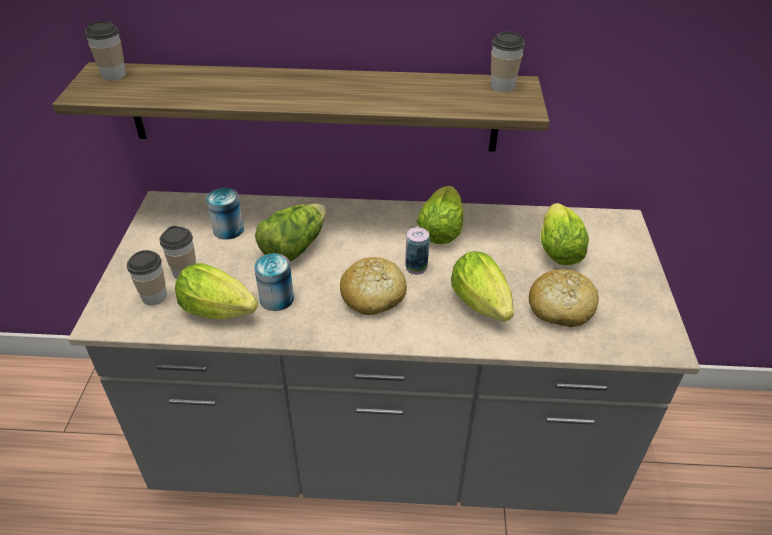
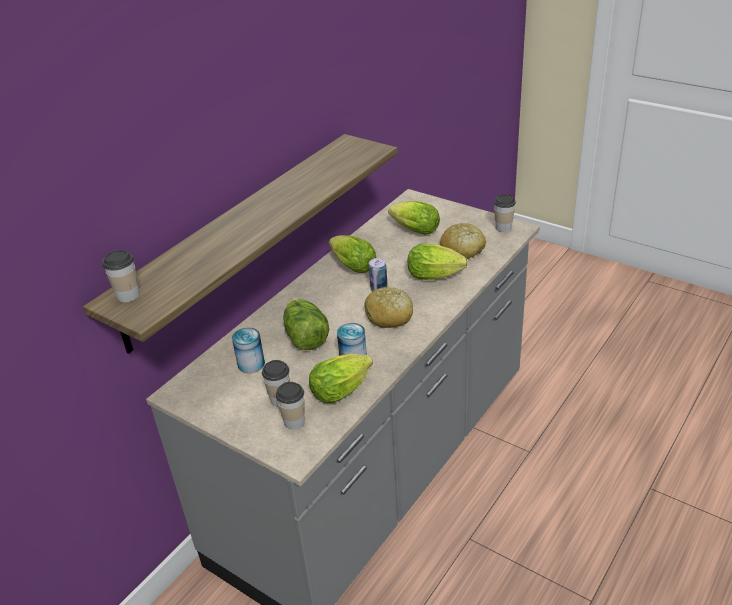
camera: 55 degrees left, 5 degrees down
cup [491,32,525,92] -> cup moved to [494,194,516,232]

